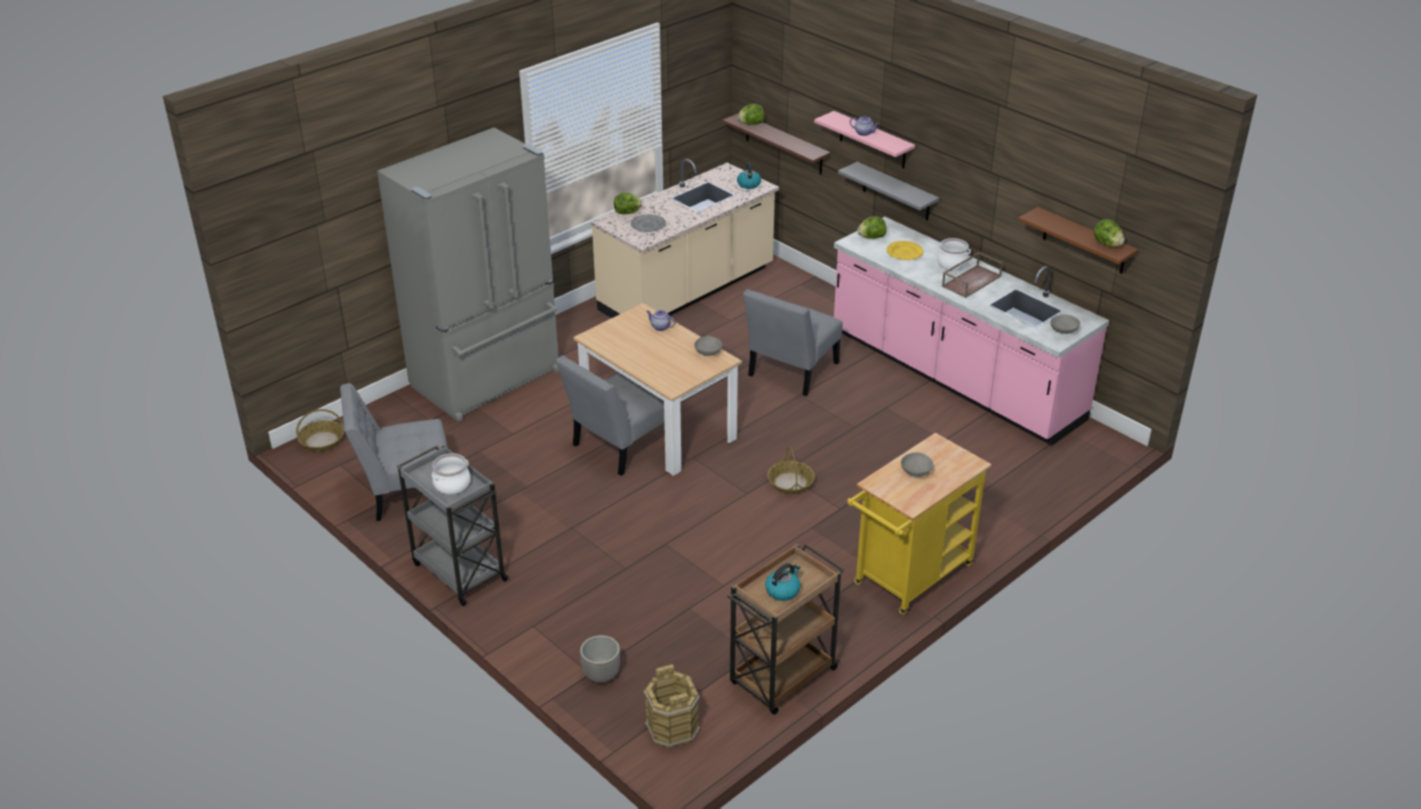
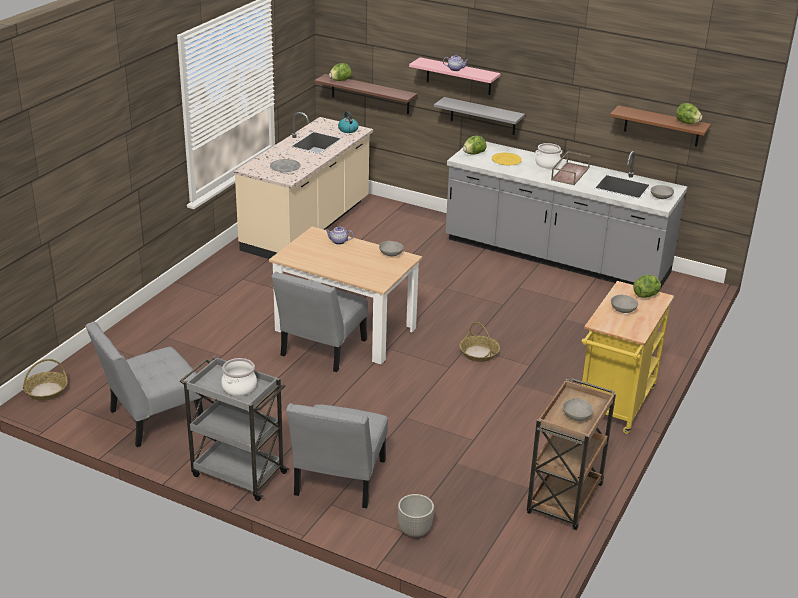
camera: 20 degrees left, 5 degrees down
grey fridge [377,128,559,422] -> none
lettuce [614,193,642,214] -> lettuce moved to [633,275,661,298]
brown bucket [644,664,700,748] -> none
grey chair [743,289,842,396] -> grey chair moved to [286,403,388,508]
kettle [765,563,801,601] -> grey bowl [563,398,594,421]
pink counter [834,217,1109,446] -> grey counter [446,141,687,287]

